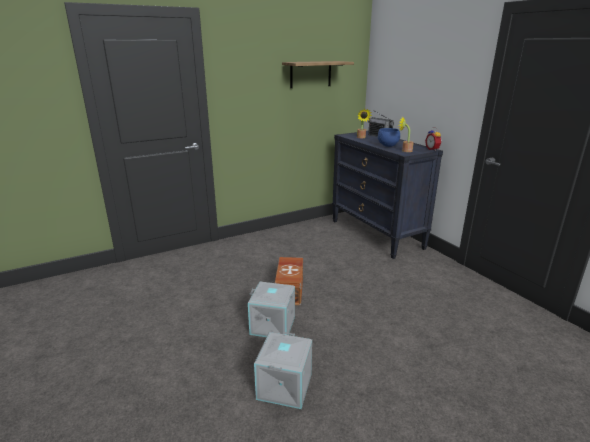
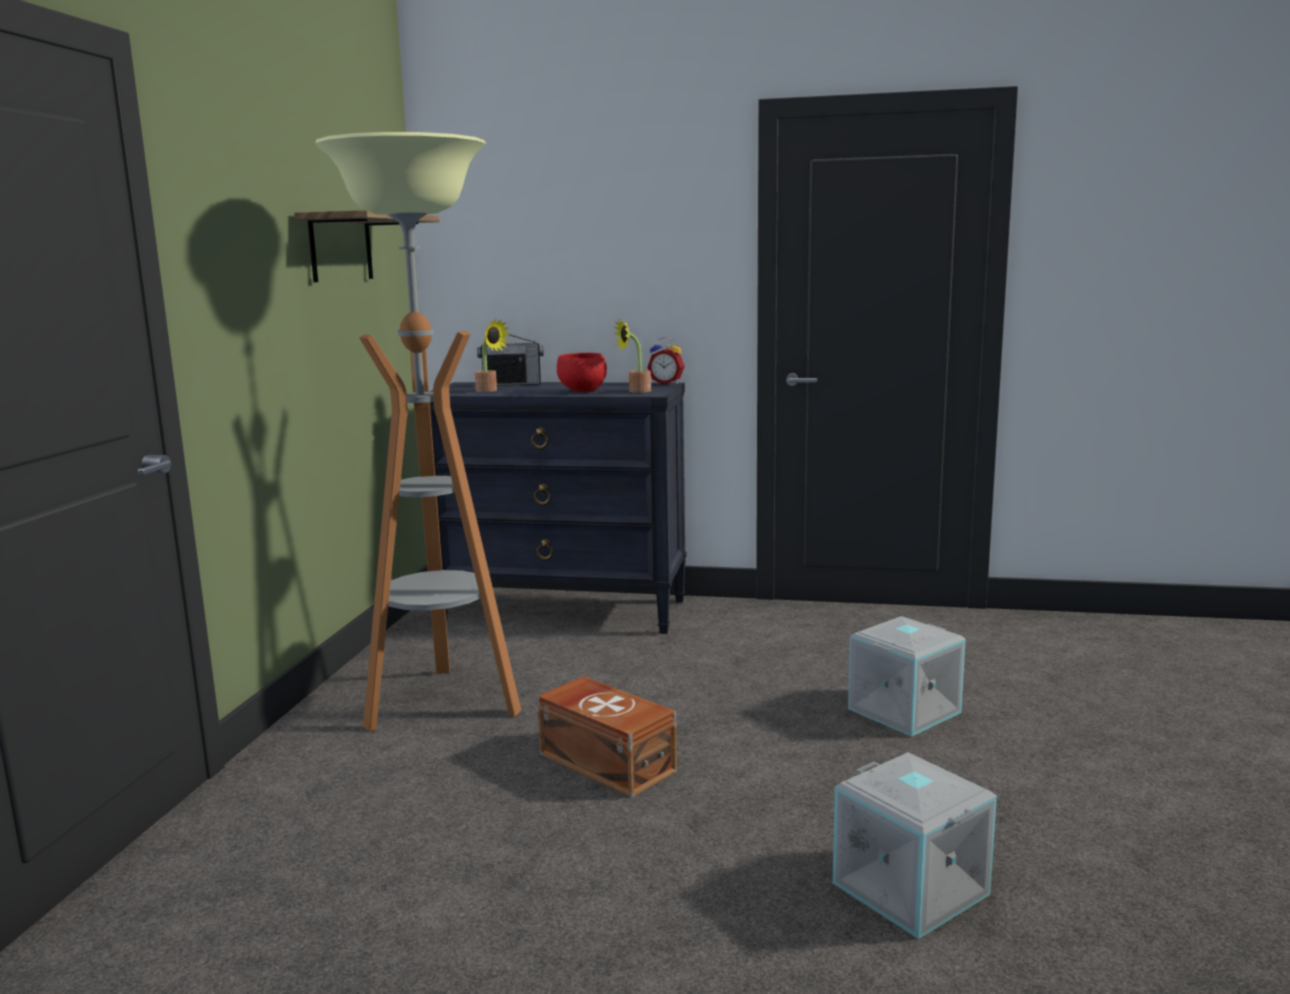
camera: 50 degrees left, 10 degrees down
grey storage box [248,282,295,337] -> grey storage box moved to [848,616,966,736]
blue bowl [378,128,400,147] -> red bowl [557,353,607,392]
none -> floor lamp [315,132,521,732]

